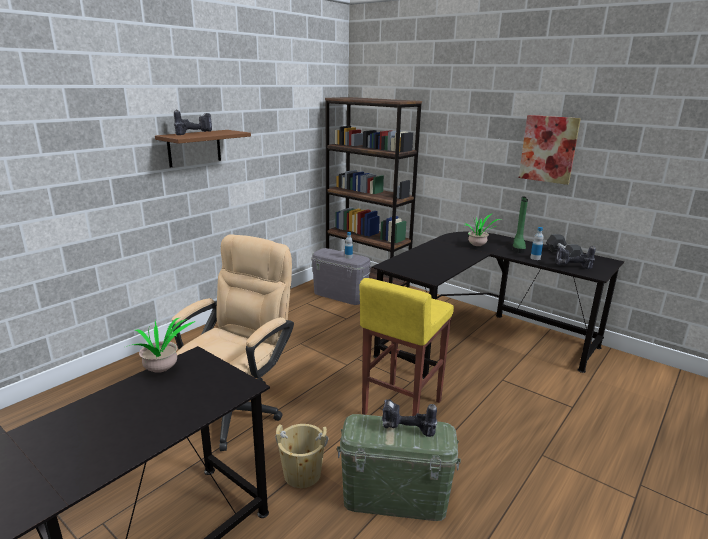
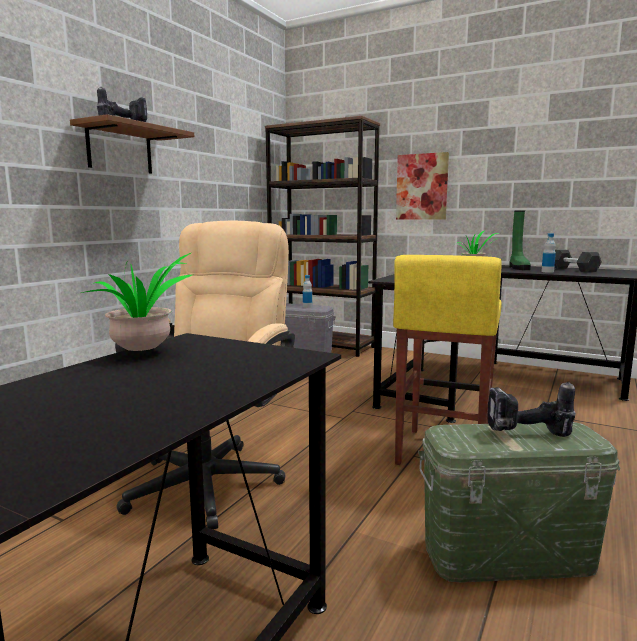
camera: 10 degrees left, 10 degrees down
beige bucket [275,424,328,488] -> none
picture [519,115,581,185] -> picture moved to [396,152,449,220]
power drill [555,246,596,269] -> none

